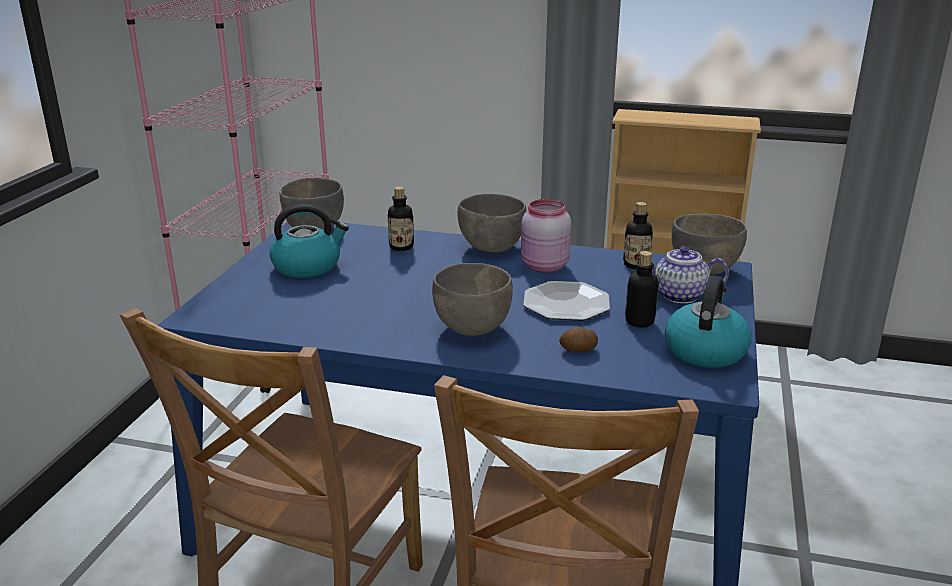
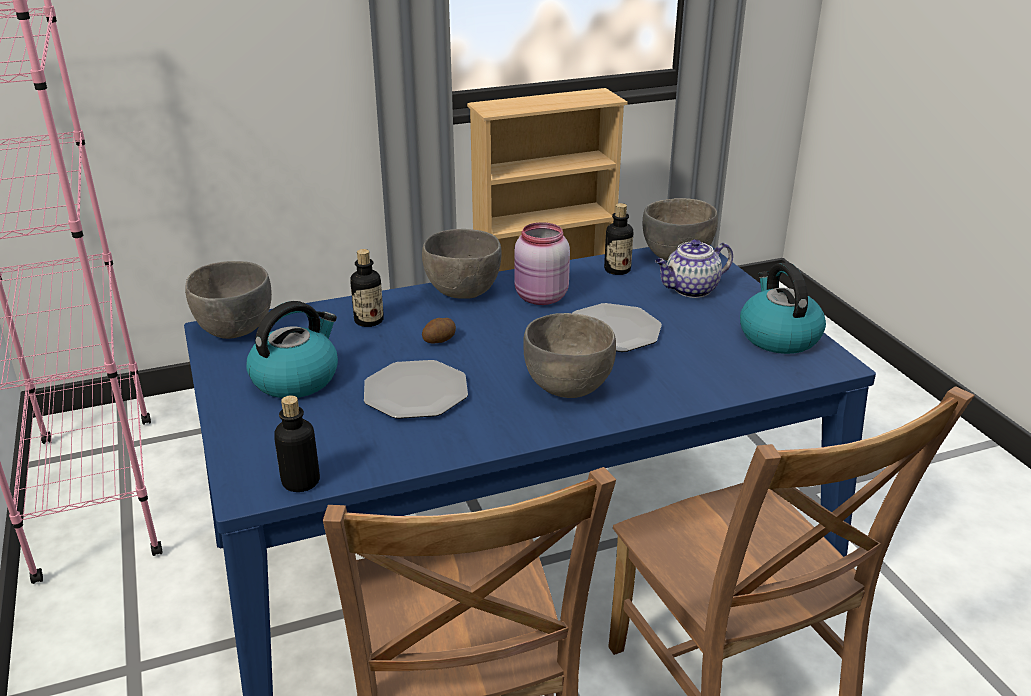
camera: 35 degrees left, 5 degrees up
potato [559,327,598,352] -> potato moved to [422,318,456,344]
bottle [625,251,659,328] -> bottle moved to [274,395,320,492]
none -> plate [364,360,468,419]

